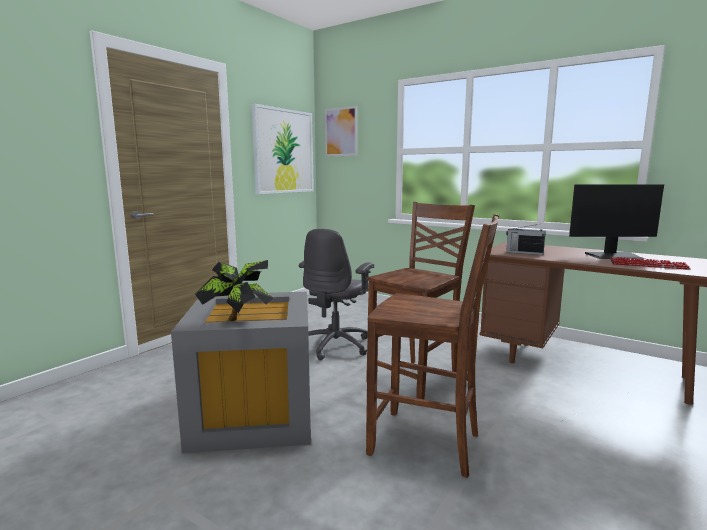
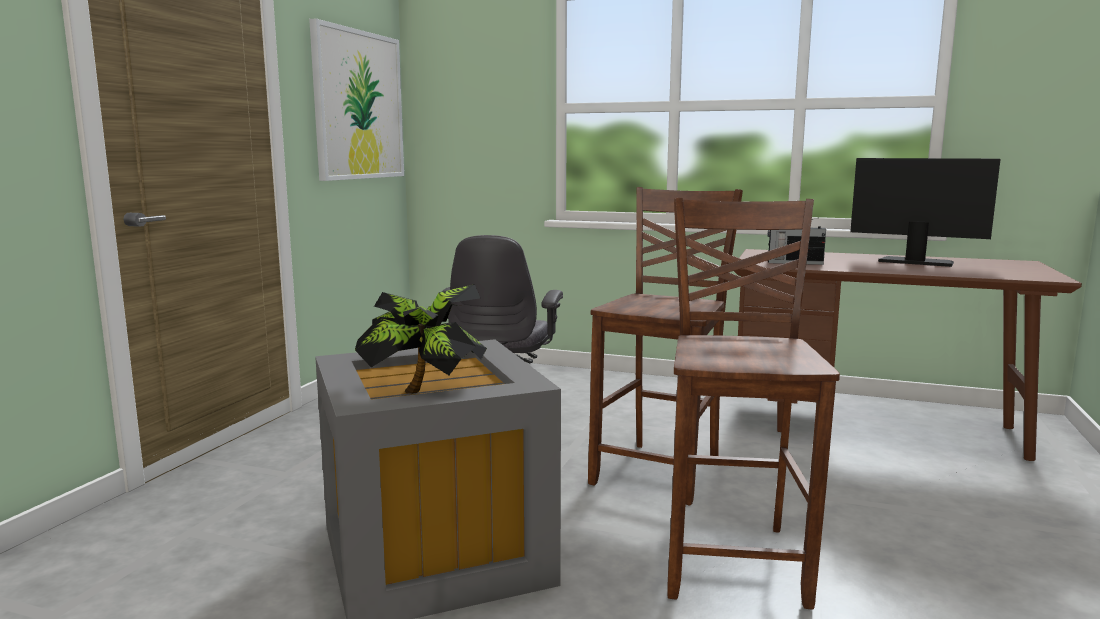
camera: 15 degrees left, 0 degrees up
picture [325,106,357,157] -> none
brown chair [366,214,499,478] -> brown chair turned 90 degrees counterclockwise [667,198,840,610]
monitor [569,184,664,259] -> monitor turned 135 degrees counterclockwise [850,158,1001,267]
keyboard [610,257,691,270] -> none

